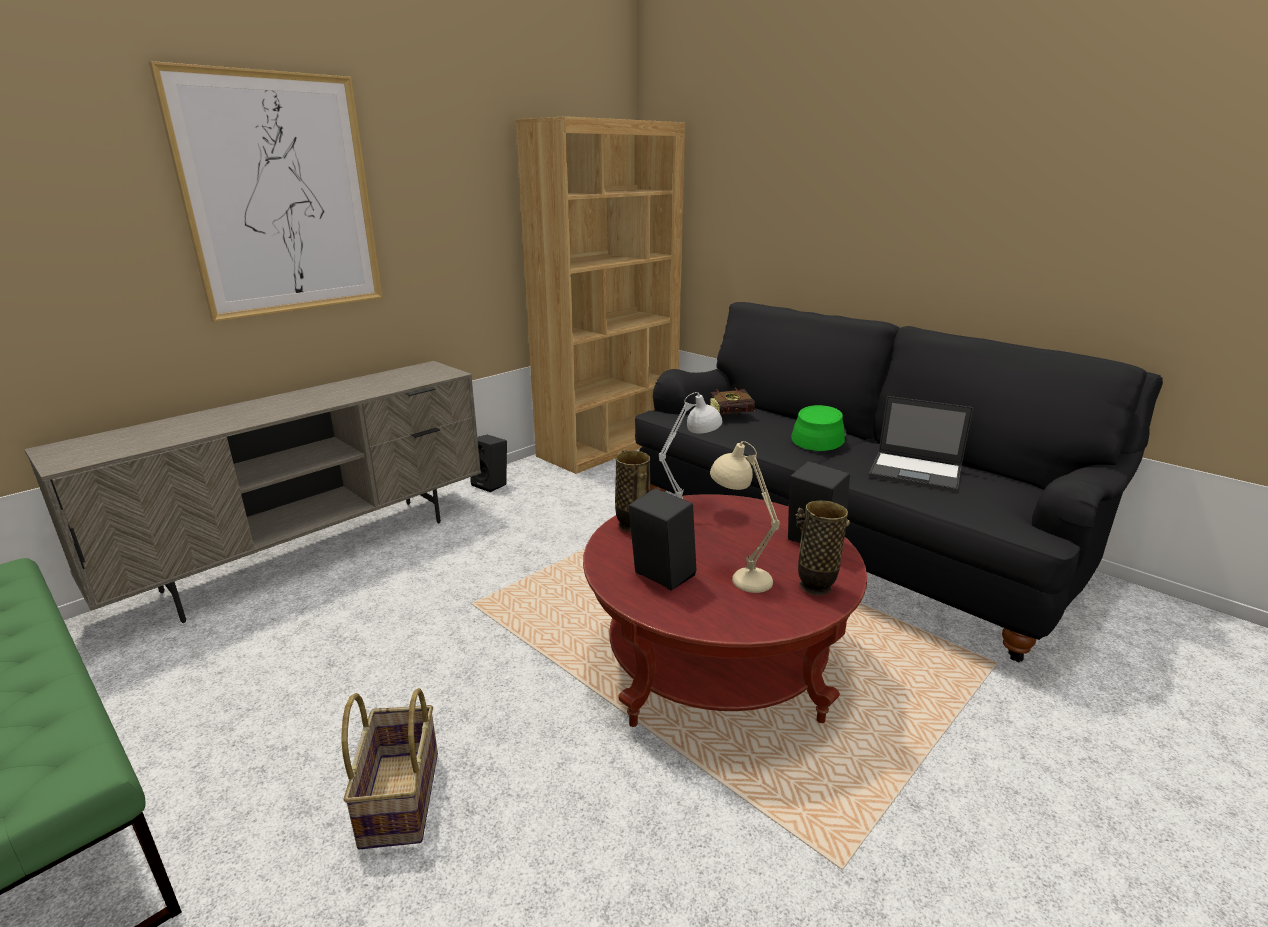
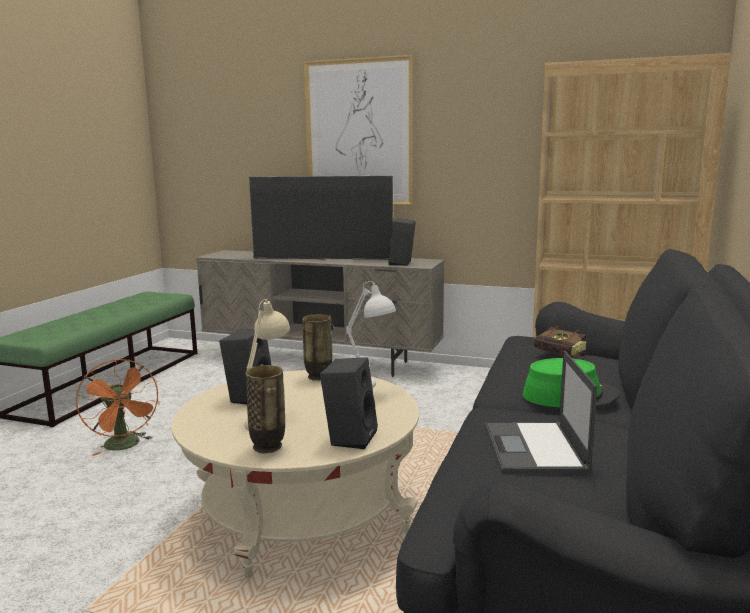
camera: 65 degrees right, 10 degrees down
basket [341,688,438,849] -> orange fan [76,359,160,456]
black speaker [471,435,507,492] -> black speaker moved to [388,218,416,266]
red coffee table [583,494,867,727] -> beige coffee table [172,370,419,579]
none -> television [249,174,393,260]

